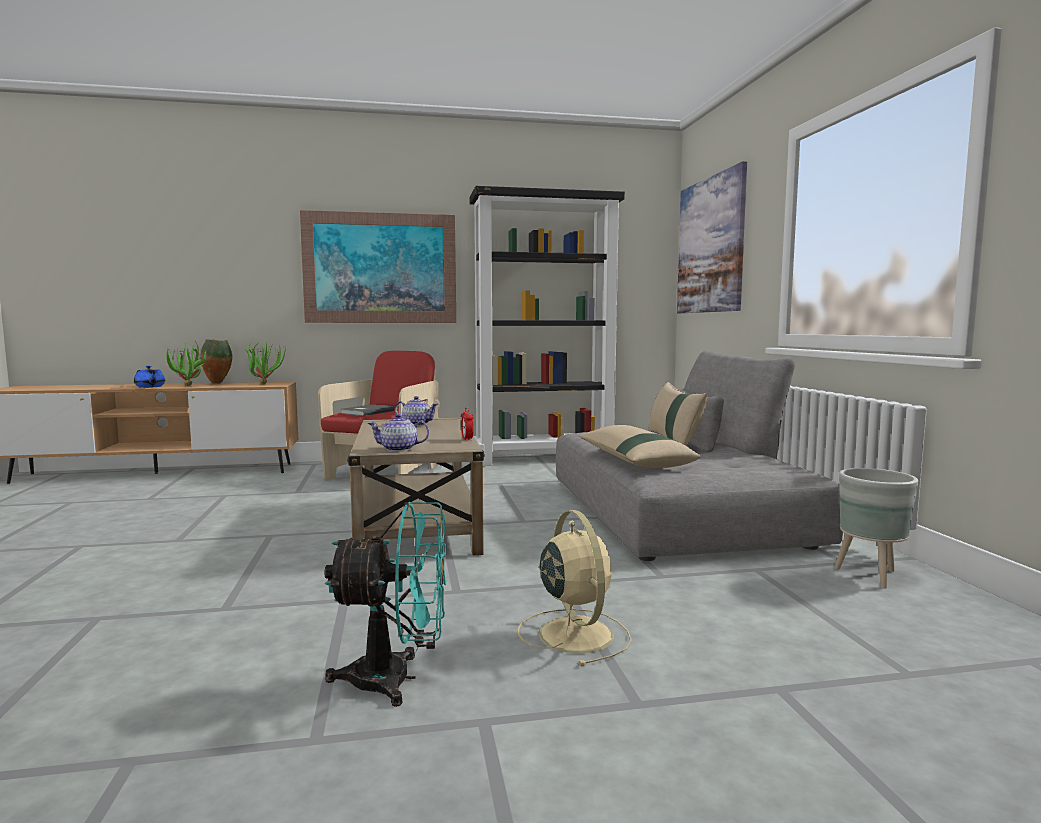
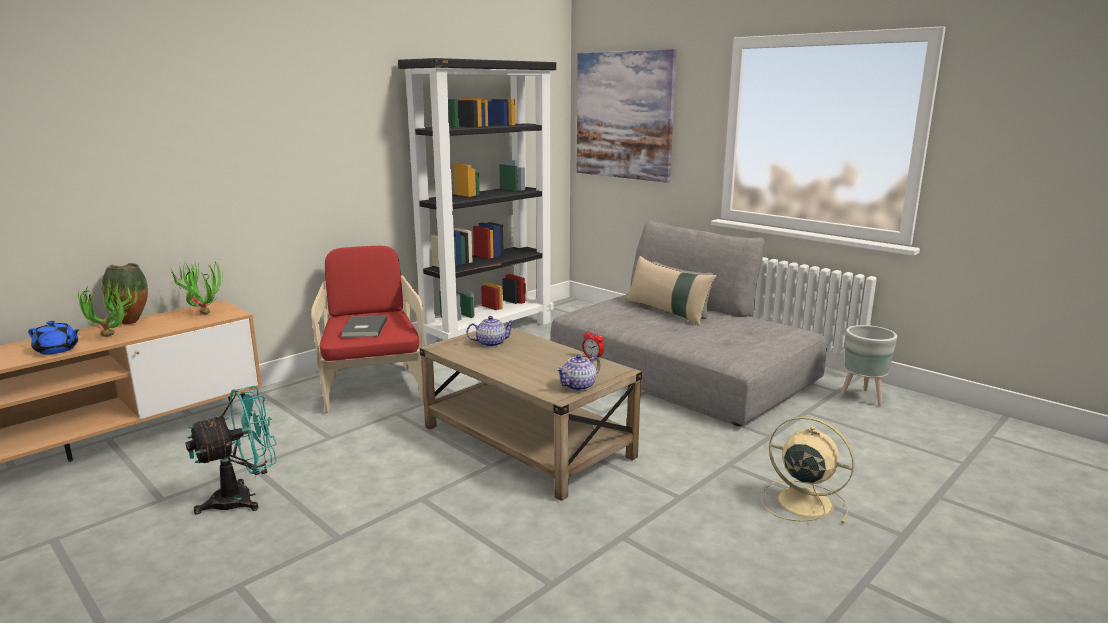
camera: 35 degrees left, 10 degrees up
picture [300,210,456,323] -> none
turquoise fan [324,502,447,707] -> turquoise fan moved to [185,386,277,514]
beige pillow [579,425,701,468] -> none

